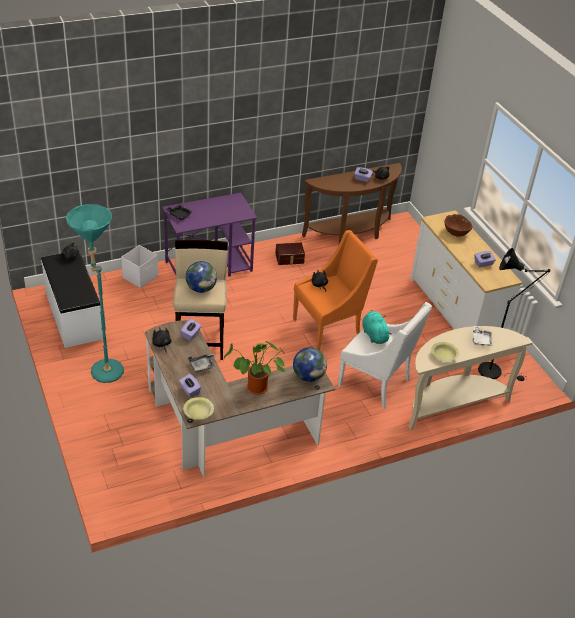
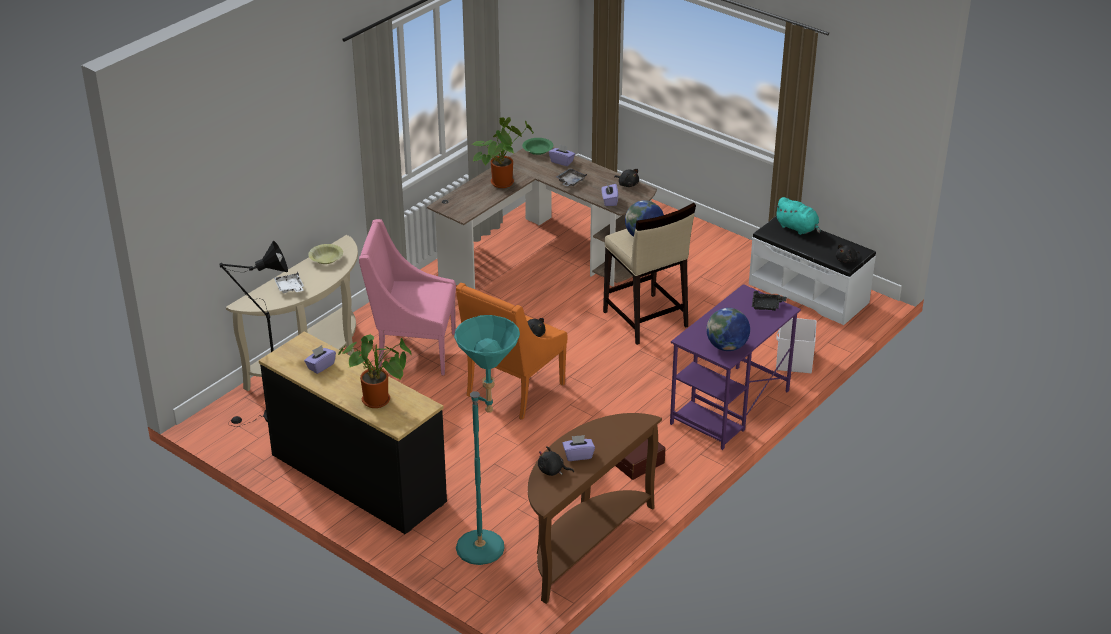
camera: 155 degrees right, 5 degrees down
turquoise floor lamp [66,204,124,383] -> turquoise floor lamp moved to [454,315,520,565]
yellow bowl [183,397,214,420] -> green bowl [522,138,553,155]
globe [293,347,327,382] -> globe moved to [706,308,750,351]
white armchair [338,302,432,409] -> pink armchair [359,219,456,375]
turquoise plush toy [362,310,392,344] -> turquoise plush toy moved to [775,197,820,235]
white dresser [410,210,522,329] -> black dresser [259,331,447,534]
brown bowl [445,214,472,237] -> potted plant [338,334,411,408]

